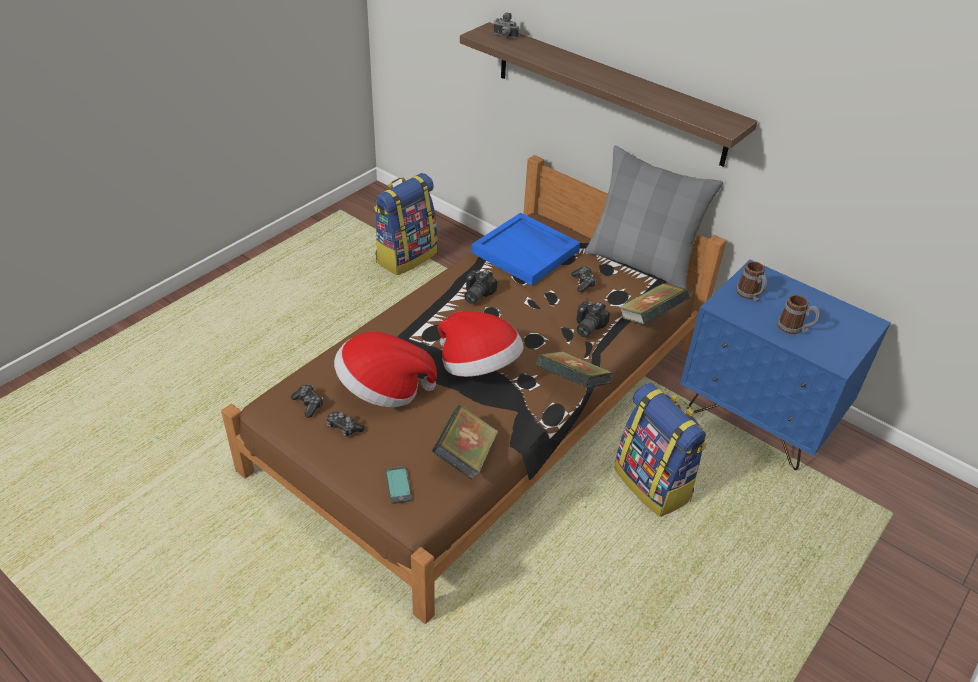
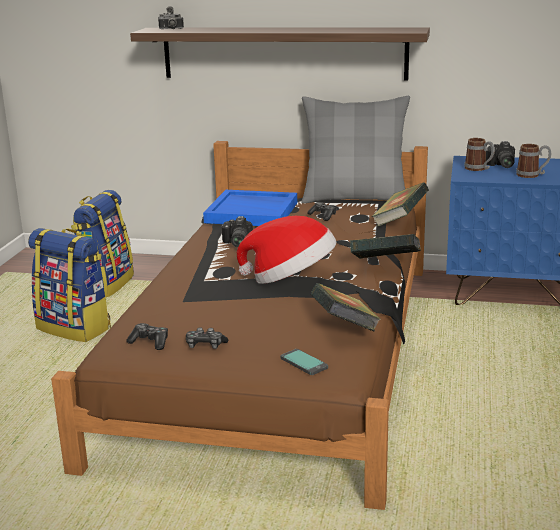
camera: 25 degrees left, 20 degrees down
hat [334,332,437,407] -> none
camera [576,301,610,337] -> camera moved to [486,141,515,168]
backpack [614,383,707,517] -> backpack moved to [28,228,111,342]

